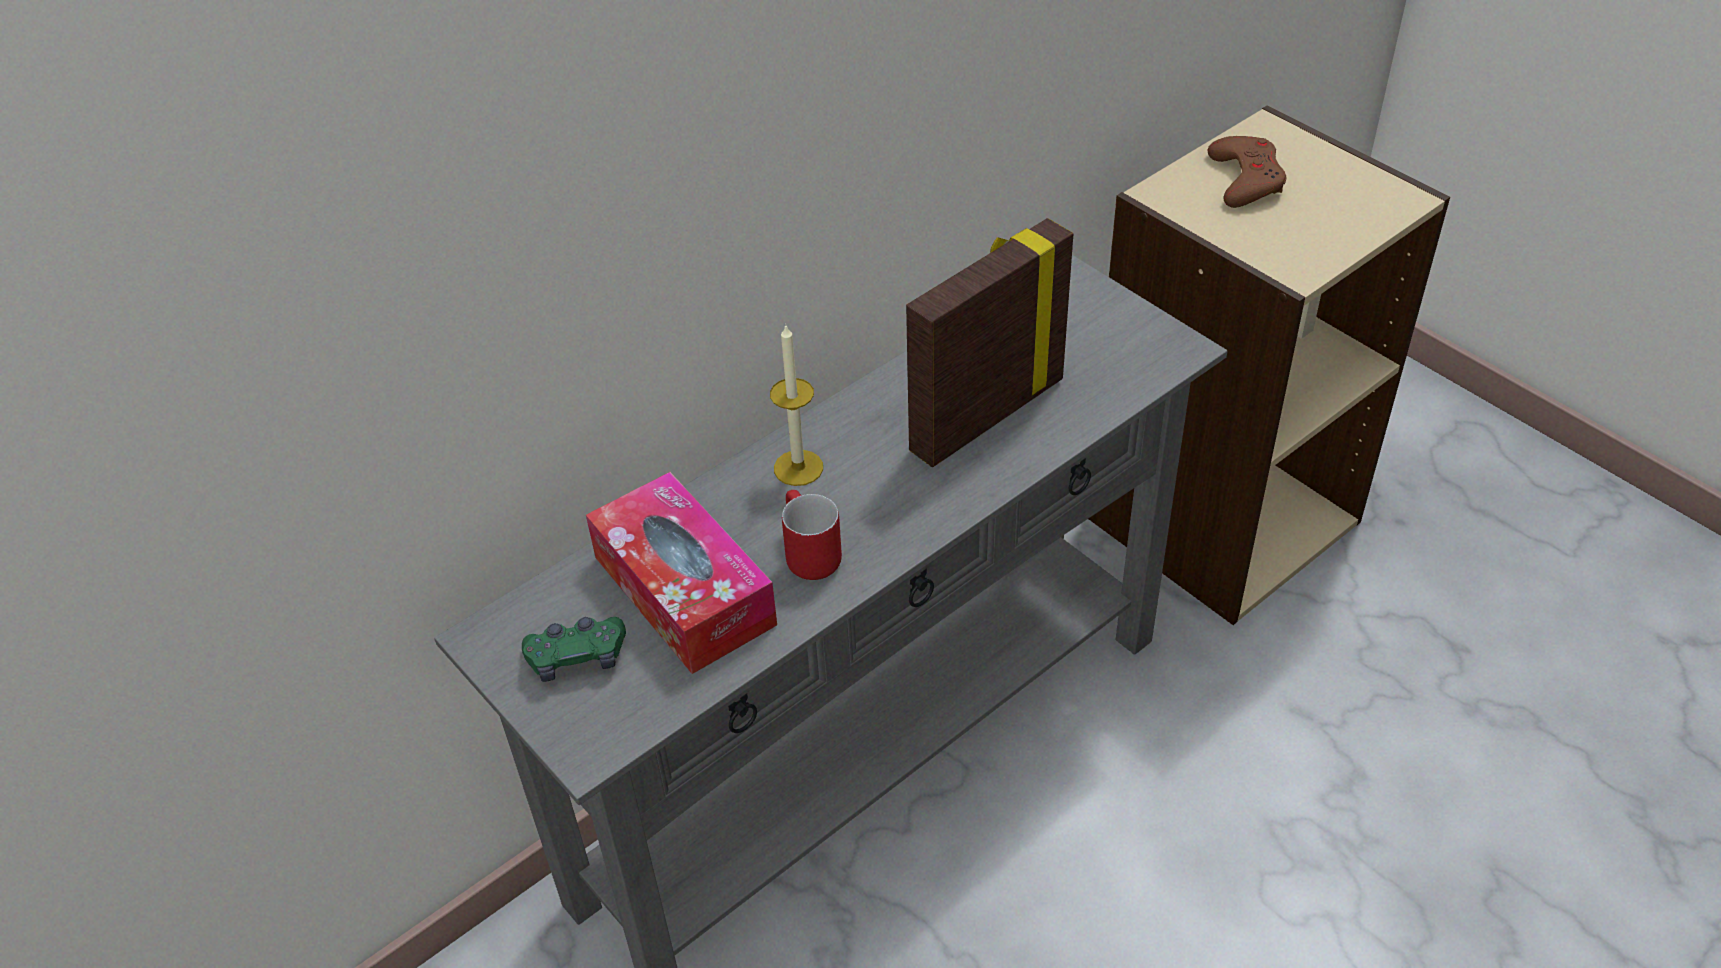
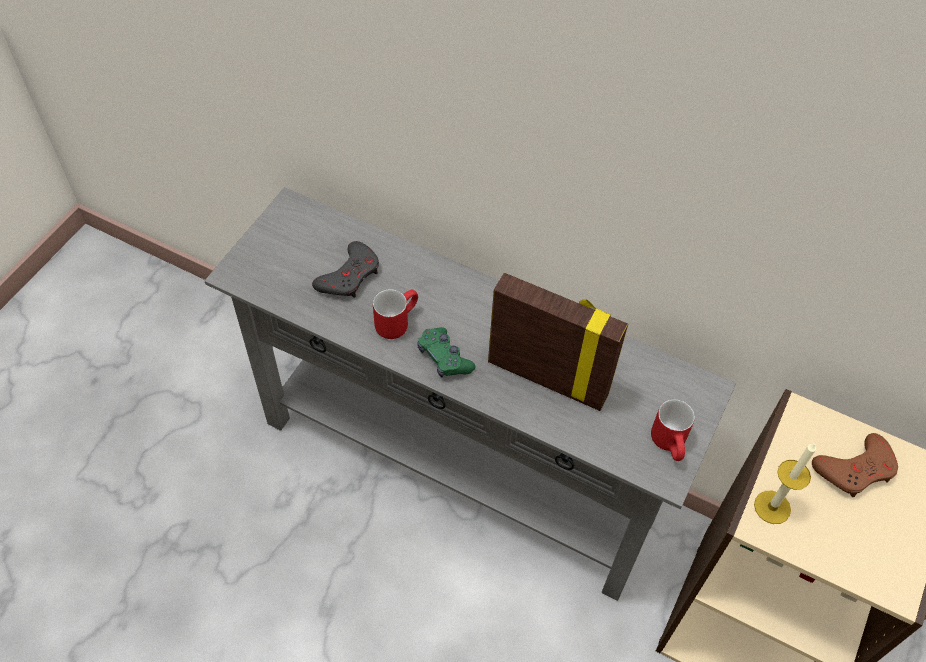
camera: 65 degrees right, 10 degrees up
green game controller [522,617,626,682] -> green game controller moved to [417,327,475,377]
tissue box [586,472,777,674] -> grey game controller [312,241,379,298]
candle [770,324,823,486] -> candle moved to [754,444,816,524]
none -> red mug [651,400,695,461]

